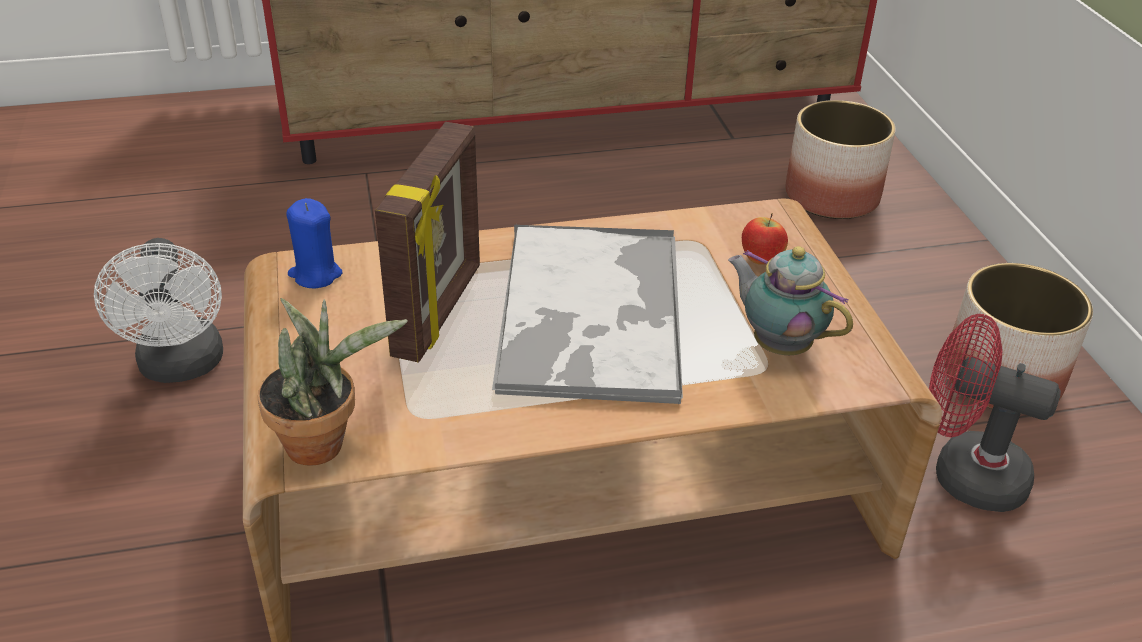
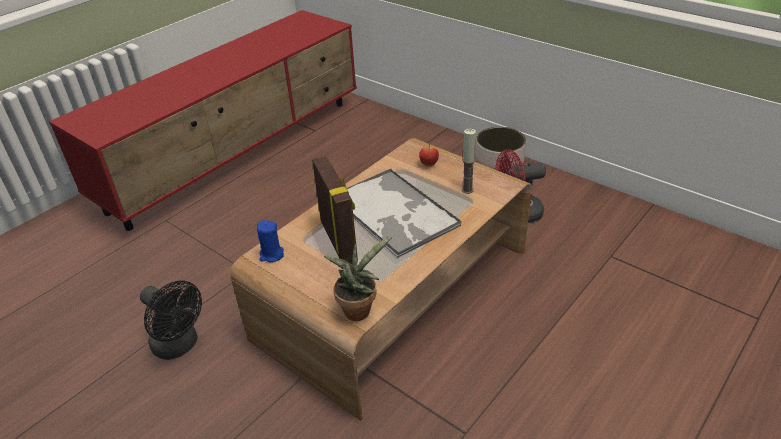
camera: 35 degrees left, 0 degrees up
white fan [94,238,223,383] -> black fan [140,281,202,360]
teapot [728,246,853,355] -> candle [462,129,476,194]
planter [785,100,896,219] -> none

